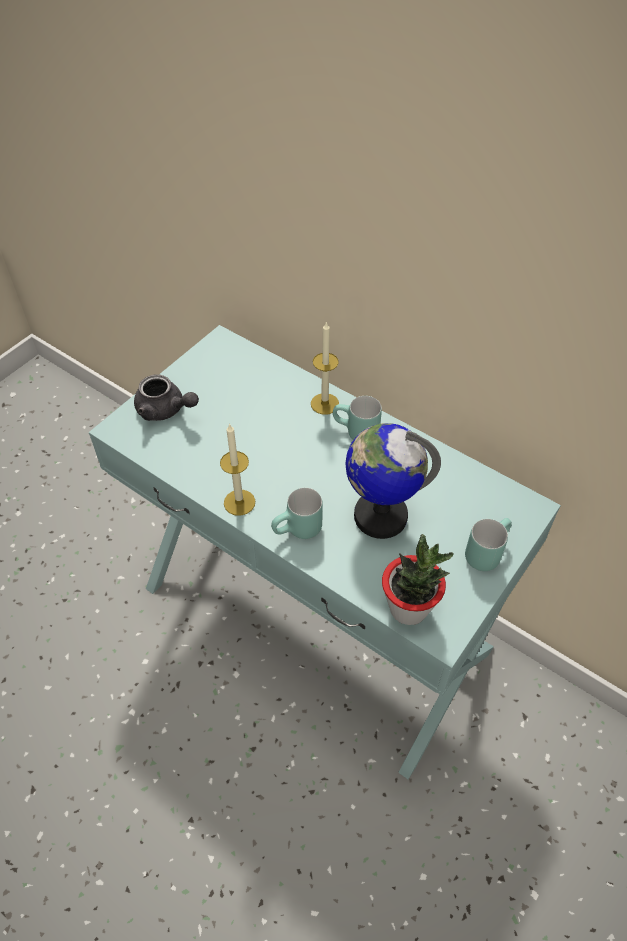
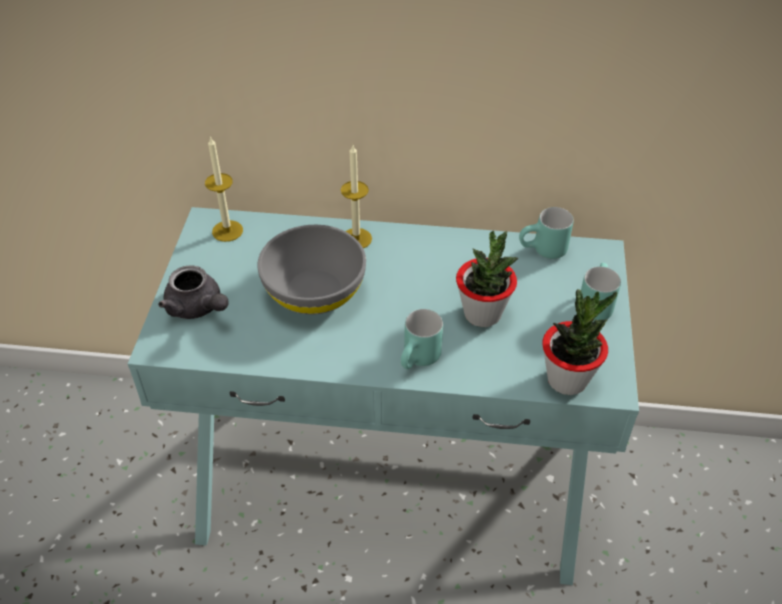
camera: 30 degrees left, 5 degrees down
grey teapot [134,375,199,421] -> grey teapot turned 45 degrees clockwise [158,265,229,319]
candle [220,423,255,516] -> candle moved to [205,136,243,242]
turquoise mug [333,396,382,440] -> turquoise mug moved to [519,207,574,259]
globe [345,423,441,539] -> potted plant [456,231,519,327]
none -> grey bowl [257,225,366,315]

